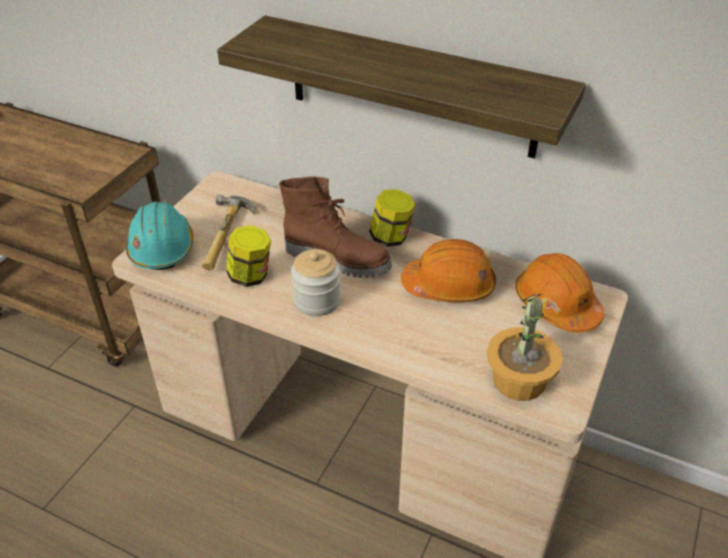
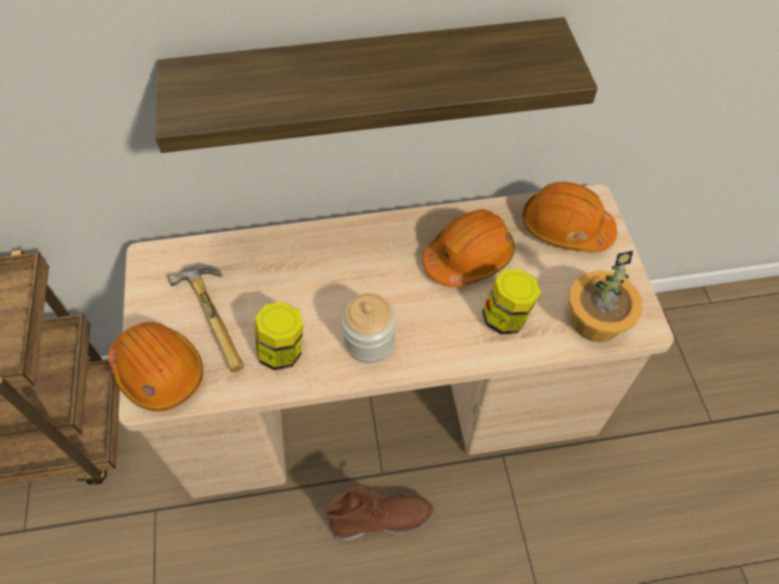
camera: 35 degrees left, 15 degrees up
turquoise hard hat [125,202,194,270] -> orange hard hat [108,322,203,412]
brown boot [279,177,392,278] -> brown boot moved to [325,486,434,541]
jar [369,189,416,247] -> jar moved to [482,269,541,334]

